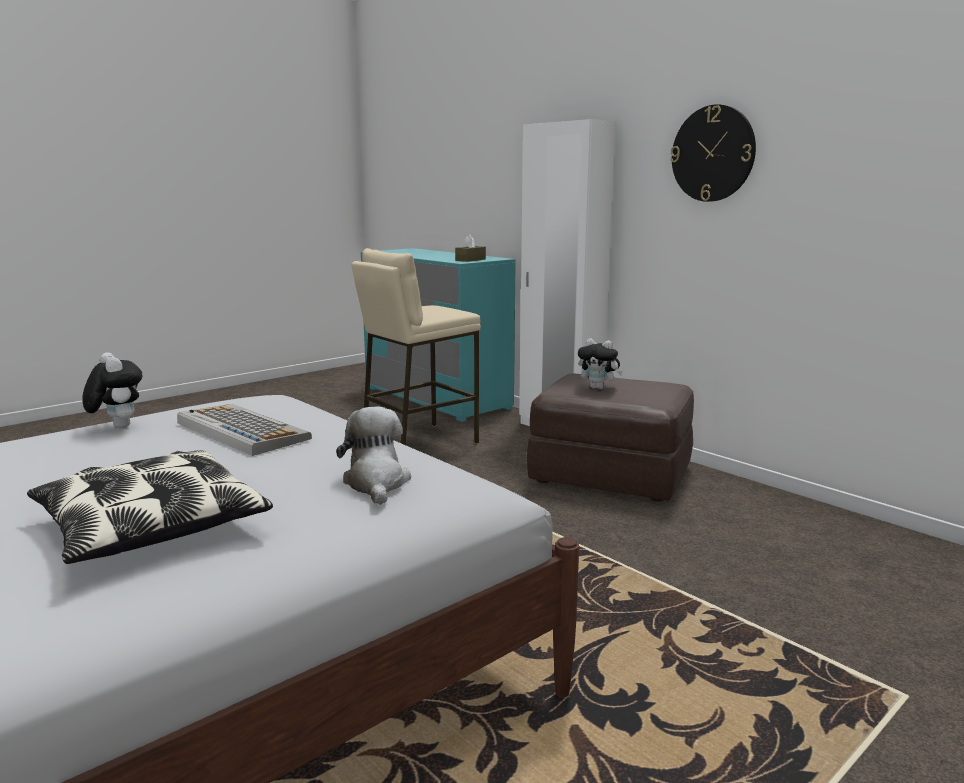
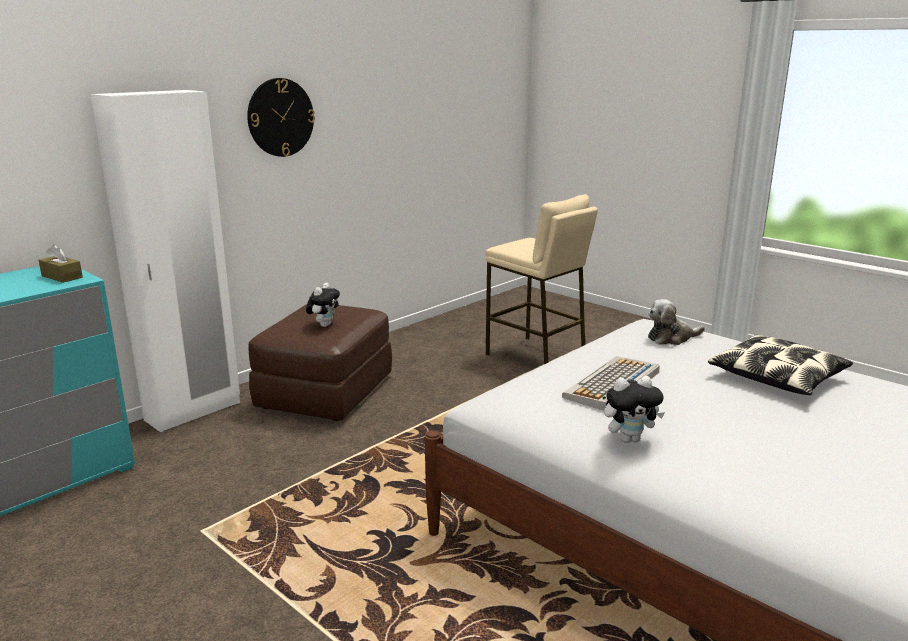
camera: 95 degrees left, 5 degrees up
plush toy [82,352,142,429] -> plush toy turned 150 degrees counterclockwise [604,376,665,443]
beige stool [351,248,481,445] -> beige stool moved to [485,194,598,364]

